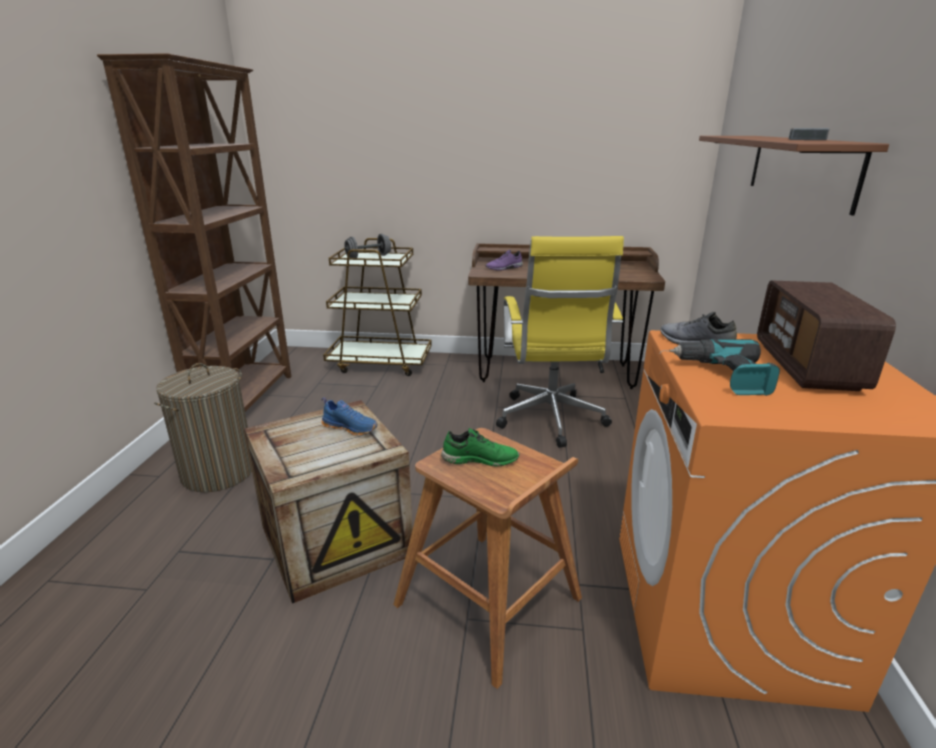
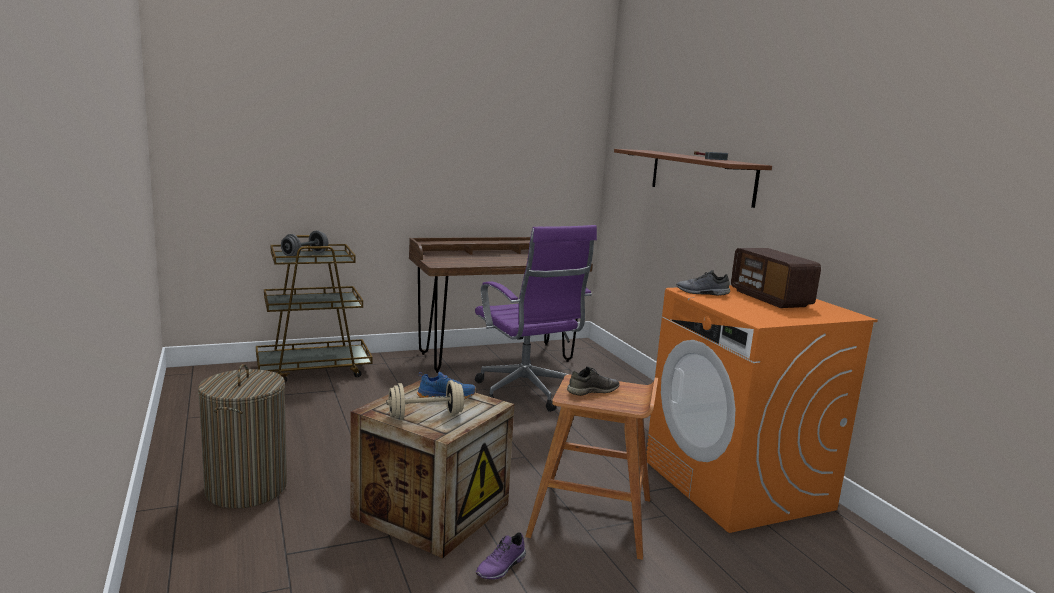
camera: 30 degrees left, 10 degrees down
brown bookcase [97,53,291,412] -> none
green shoe [441,428,519,467] -> grey shoe [567,366,620,396]
purple shoe [485,249,523,271] -> purple shoe moved to [476,532,526,580]
yellow office chair [496,236,624,448] -> purple office chair [475,225,597,412]
power drill [670,339,780,396] -> none
none -> beige dumbbell [387,380,465,420]

